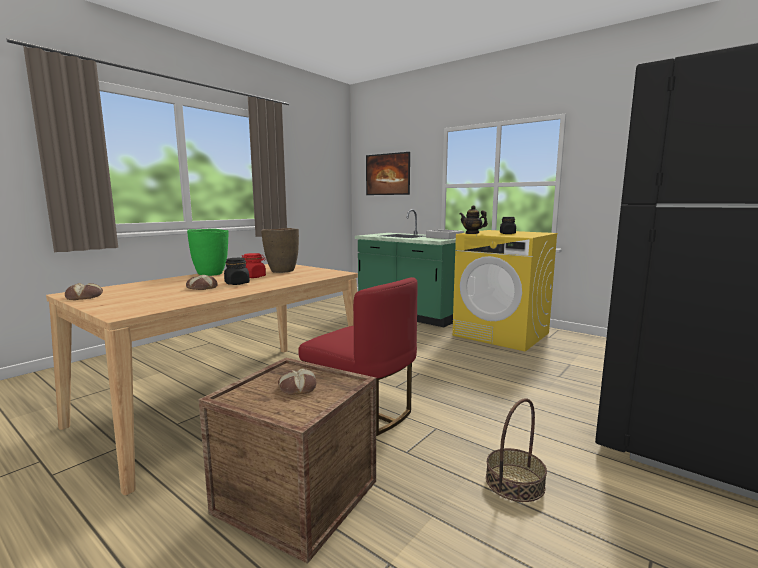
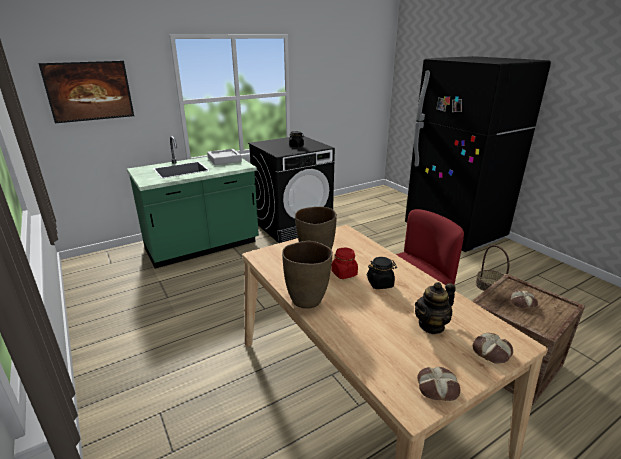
camera: 70 degrees left, 15 degrees up
bread [186,275,218,290] -> bread moved to [473,333,513,363]
green vase [187,229,229,276] -> brown vase [282,241,333,309]
yellow washing machine [452,230,558,352] -> black washing machine [248,135,335,243]
teapot [460,205,488,234] -> teapot moved to [415,282,456,334]

